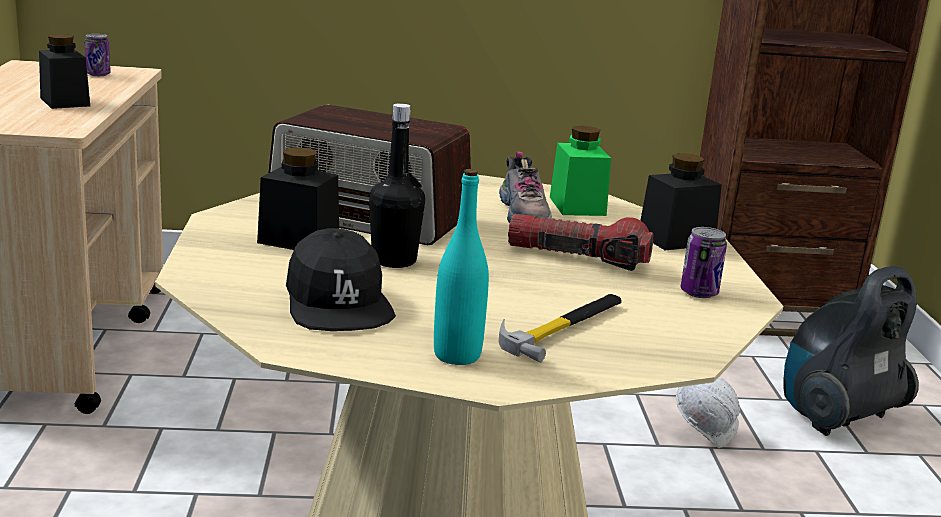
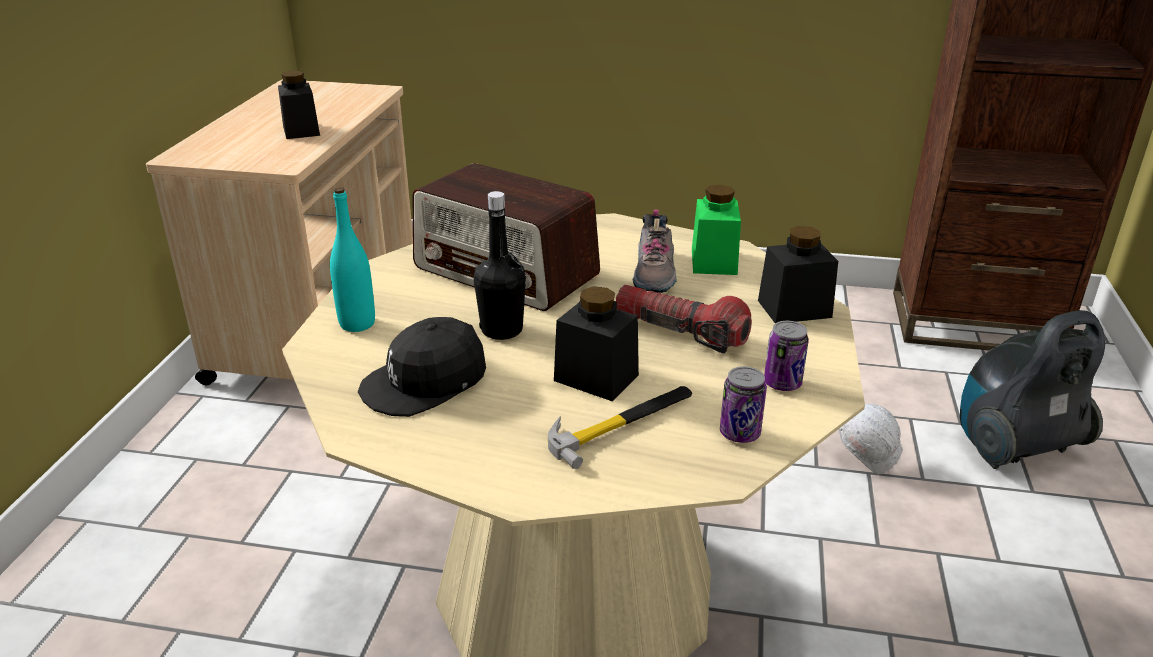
camera: 15 degrees right, 10 degrees up
can [84,34,111,76] -> can moved to [720,366,767,443]
black jar [257,147,339,250] -> black jar moved to [554,286,639,401]
black cap [286,228,396,331] -> black cap turned 60 degrees clockwise [358,317,486,417]
turquoise bottle [434,169,489,365] -> turquoise bottle moved to [330,187,375,332]

